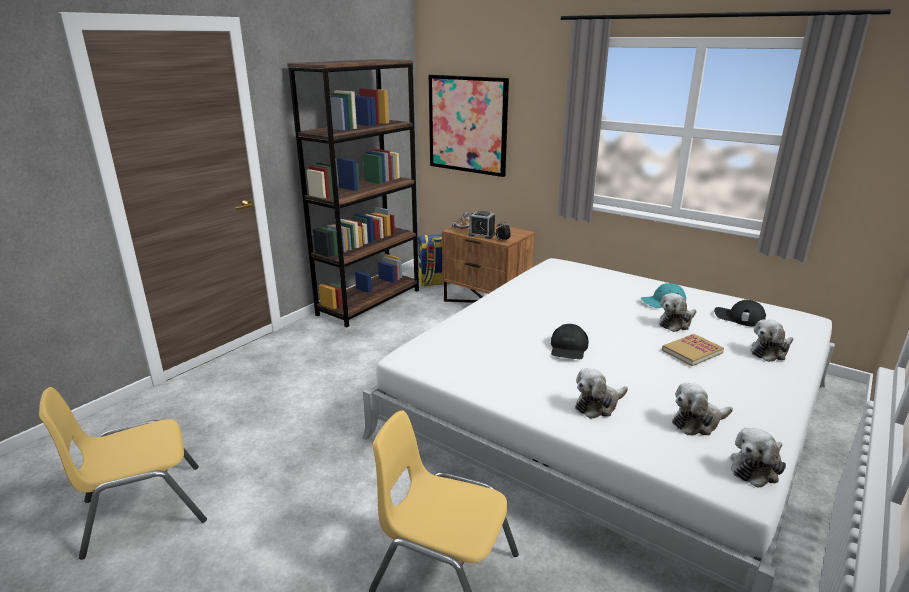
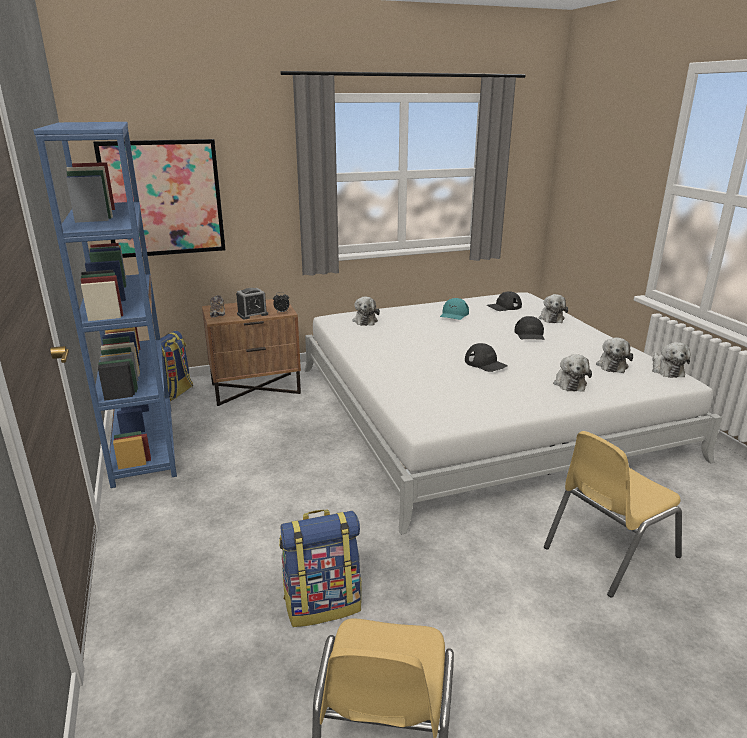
camera: 55 degrees left, 0 degrees up
brown bookcase [287,59,419,327] -> blue bookcase [33,122,177,488]
plush toy [659,293,697,332] -> plush toy moved to [352,297,380,326]
book [662,334,724,366] -> black cap [514,316,544,340]
none -> backpack [279,509,362,627]

